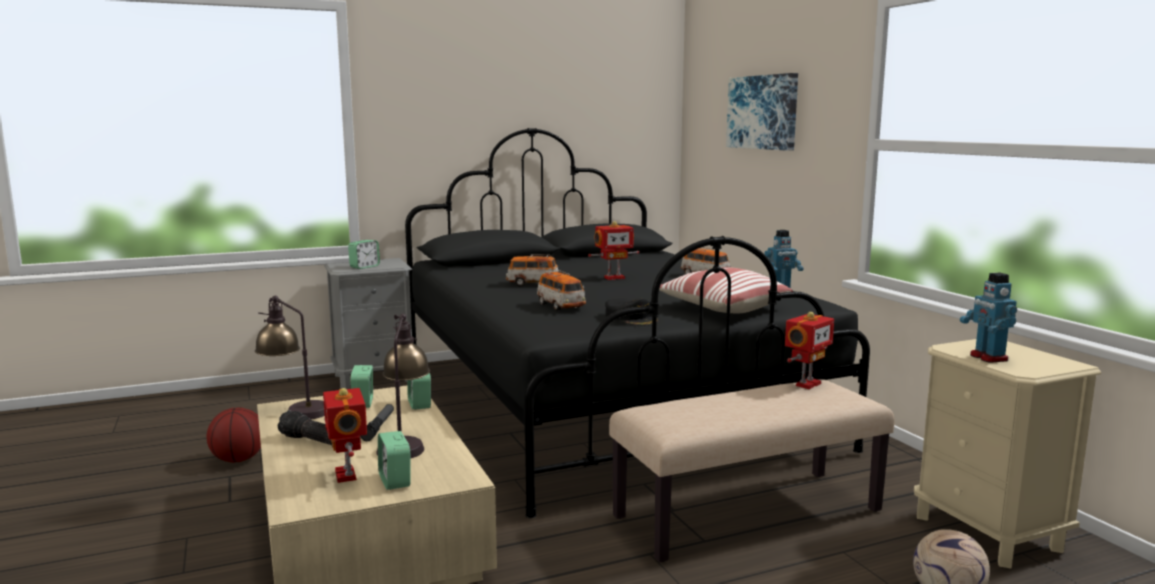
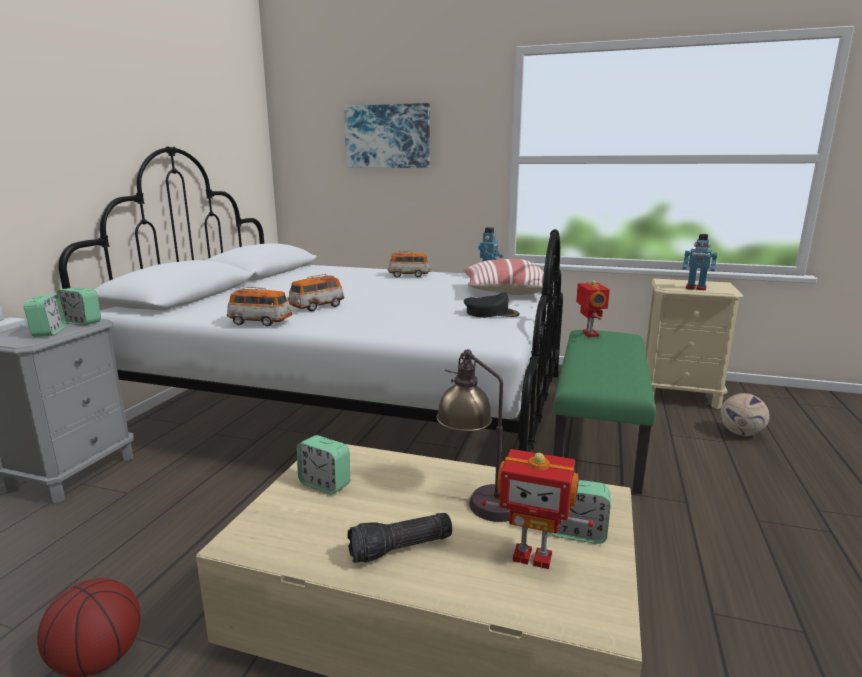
camera: 50 degrees left, 5 degrees up
table lamp [255,296,325,419] -> none
flashlight [360,404,394,441] -> none
black bed [405,128,870,518] -> white bed [58,146,563,452]
alarm clock [407,373,431,410] -> alarm clock moved to [56,287,101,325]
toy car [537,270,586,311] -> toy car moved to [227,287,292,327]
toy robot [588,221,639,280] -> none
beige bench [609,379,894,562] -> green bench [553,330,656,494]

